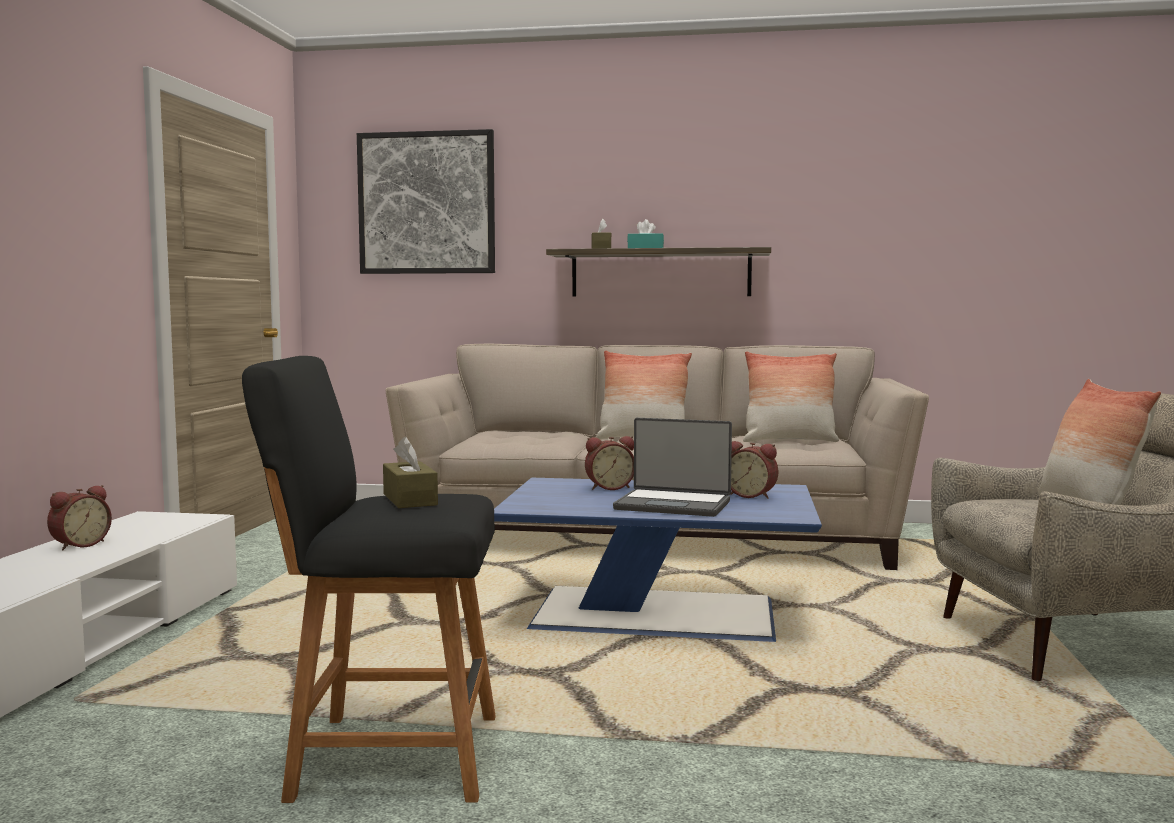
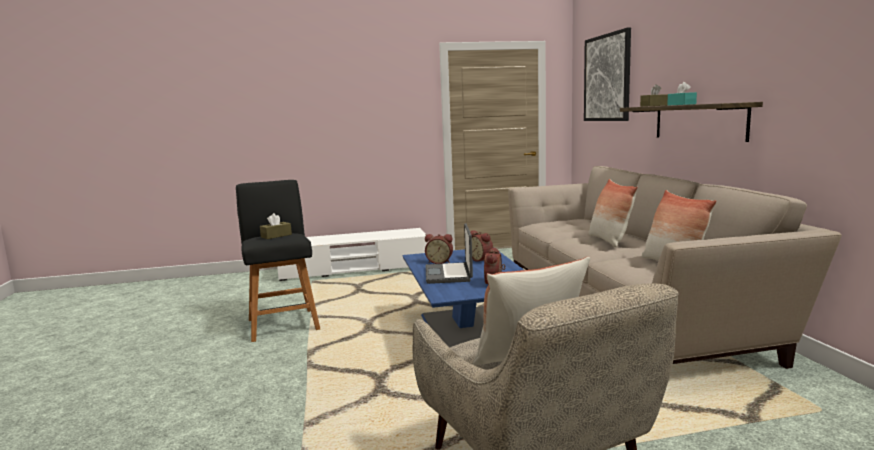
camera: 70 degrees right, 5 degrees up
alarm clock [47,485,112,550] -> alarm clock moved to [425,234,453,264]

